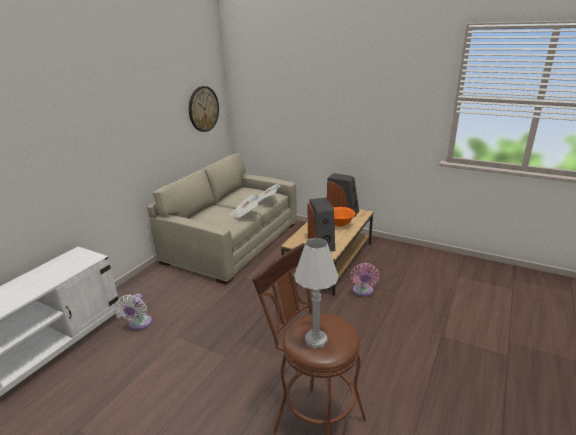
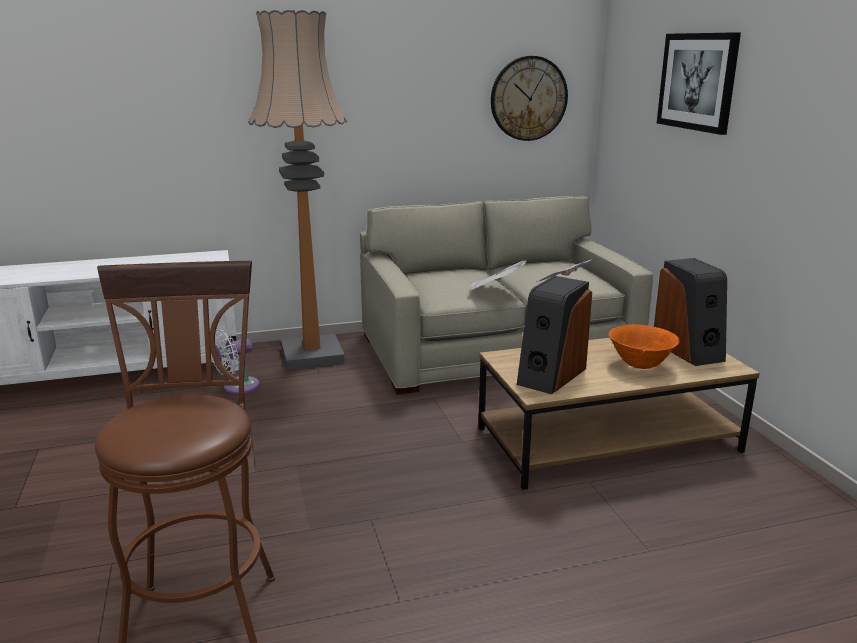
camera: 45 degrees right, 5 degrees down
white table lamp [294,238,339,349] -> none
pink fan [351,263,379,296] -> none
none -> floor lamp [248,10,347,370]
none -> picture [657,32,741,135]

